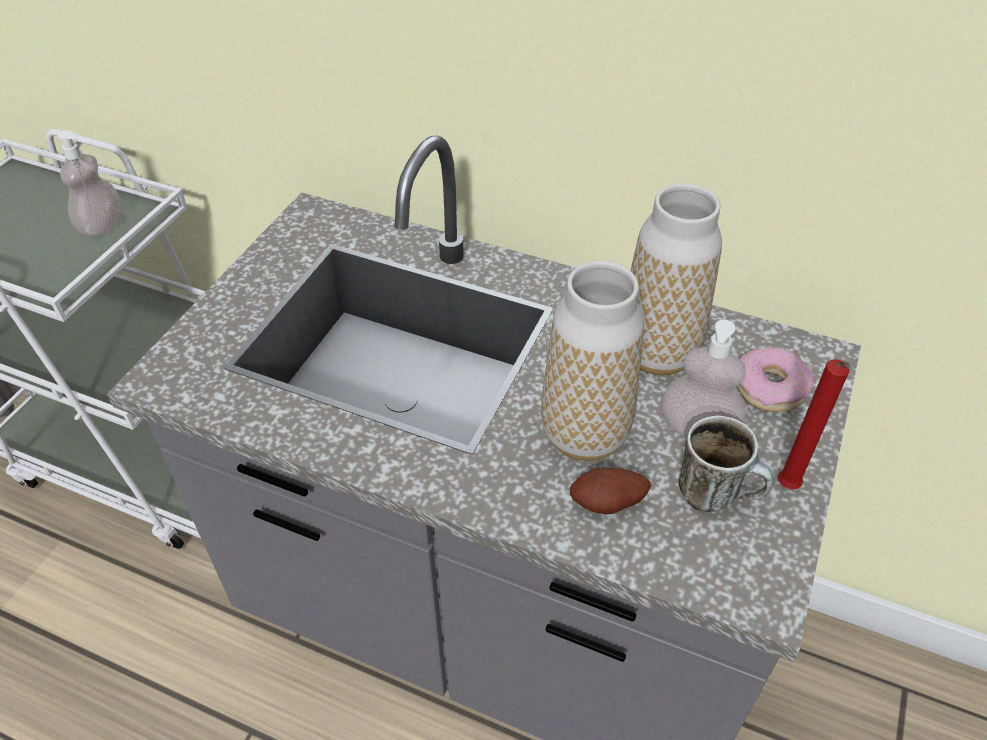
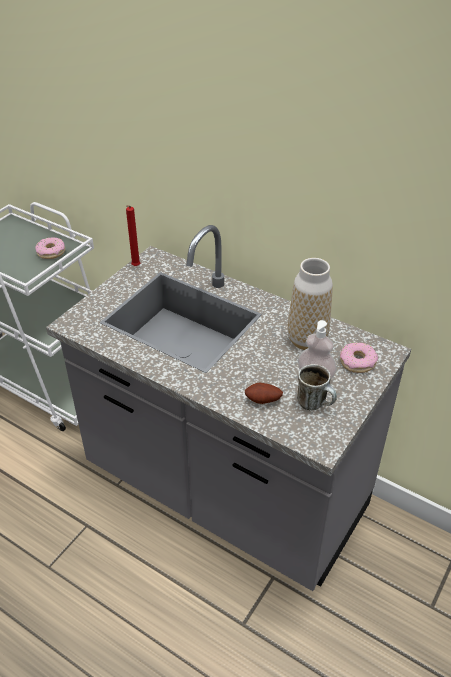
camera: 10 degrees right, 5 degrees down
soap dispenser [57,130,120,237] -> donut [35,237,65,259]
vase [541,261,644,461] -> none
red candle [778,359,850,489] -> red candle moved to [126,205,141,266]

